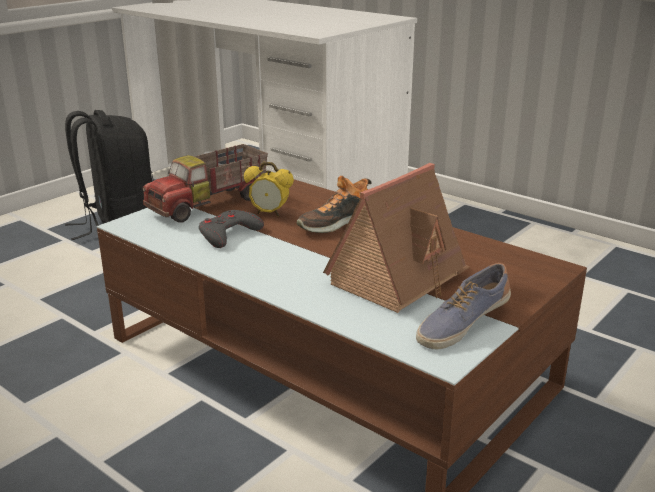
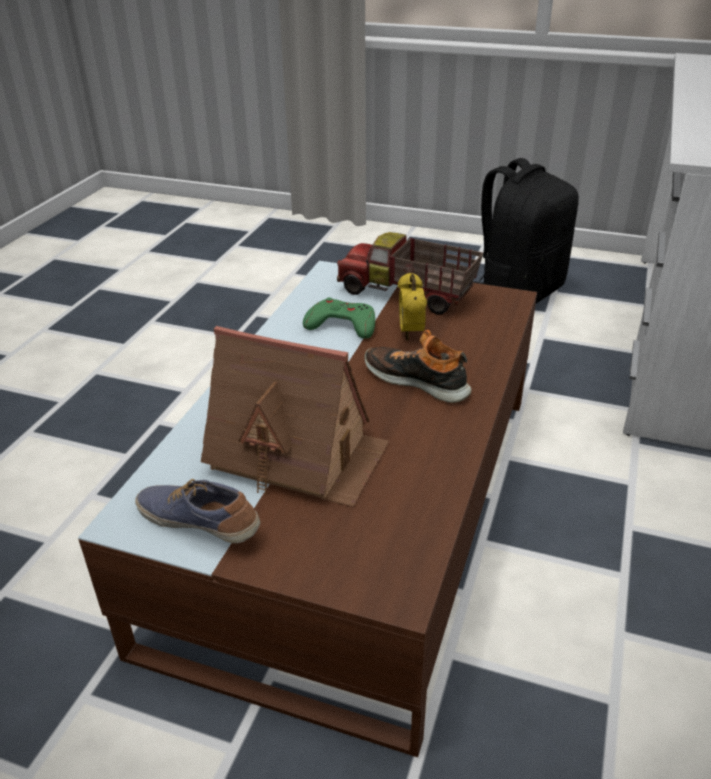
camera: 70 degrees right, 10 degrees up
grey game controller [199,210,264,248] -> green game controller [303,297,375,339]

